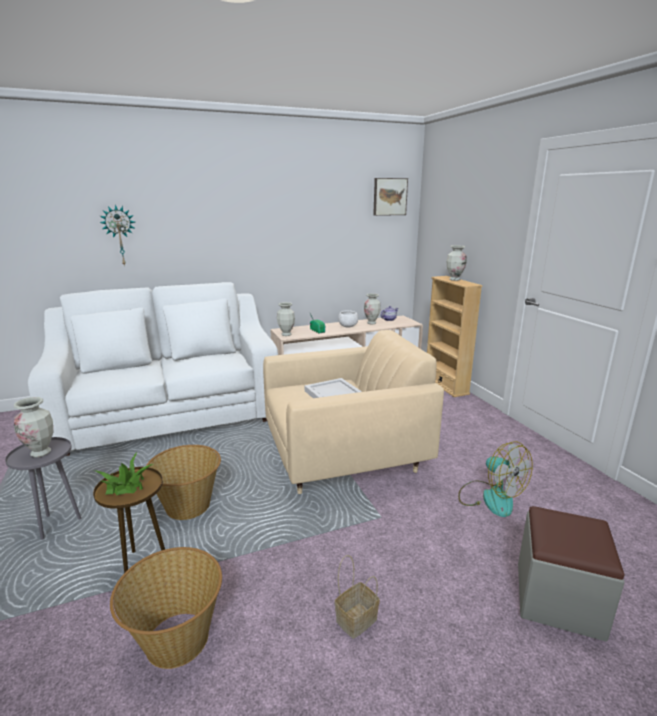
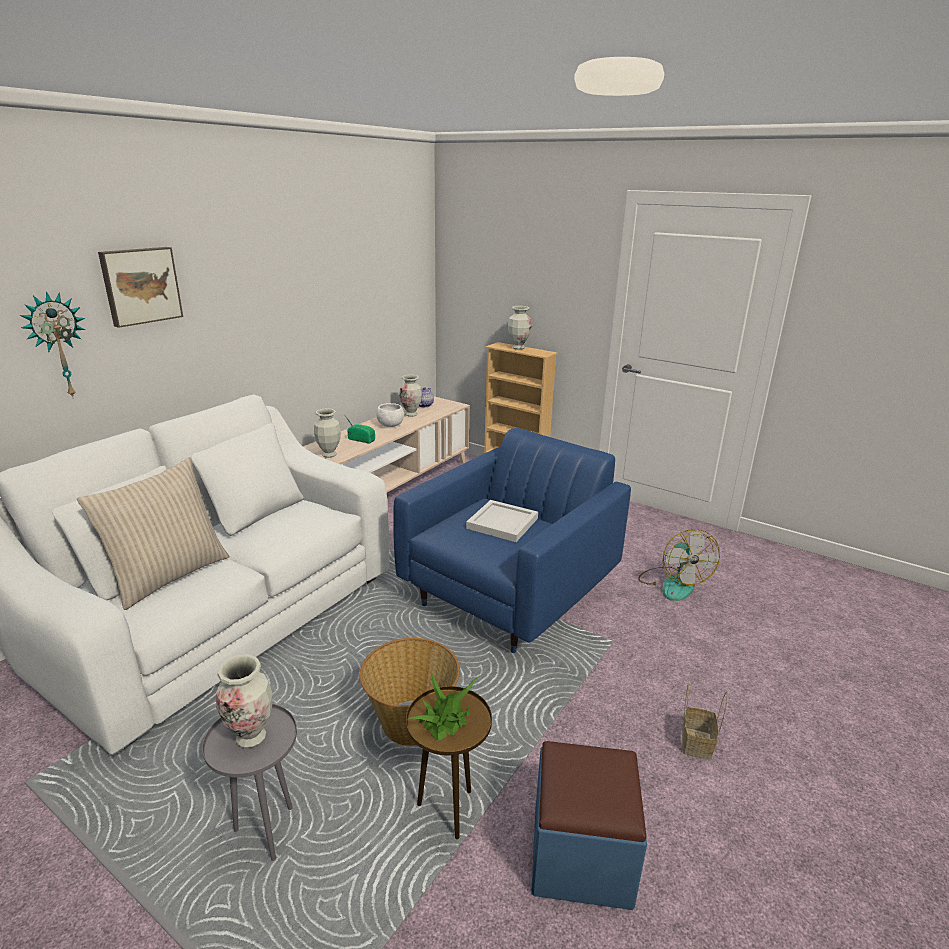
camera: 35 degrees left, 5 degrees up
basket [110,547,222,669] -> blue ottoman [531,741,647,910]
beige armchair [263,330,444,494] -> blue armchair [393,428,631,653]
picture [373,178,408,216] -> picture moved to [98,247,183,328]
fan [458,441,533,517] -> fan turned 60 degrees clockwise [638,529,720,601]
grey ottoman [518,506,625,642] -> none
none -> beige pillow [77,457,229,610]

